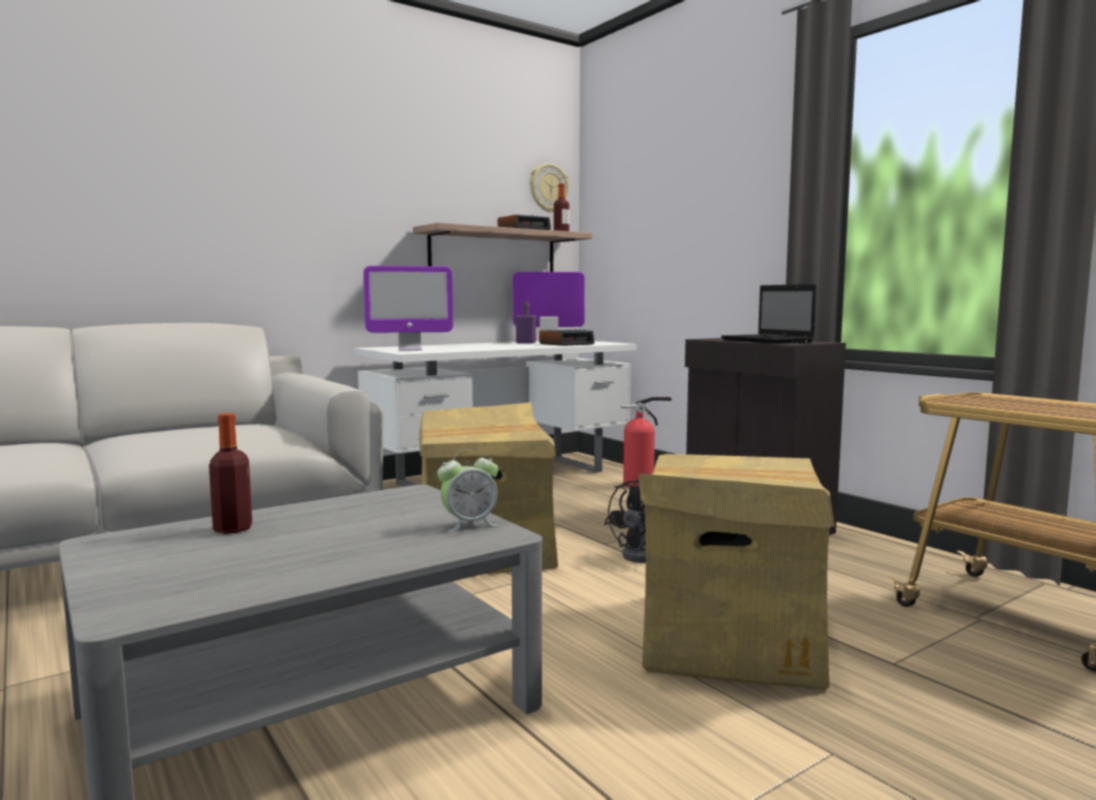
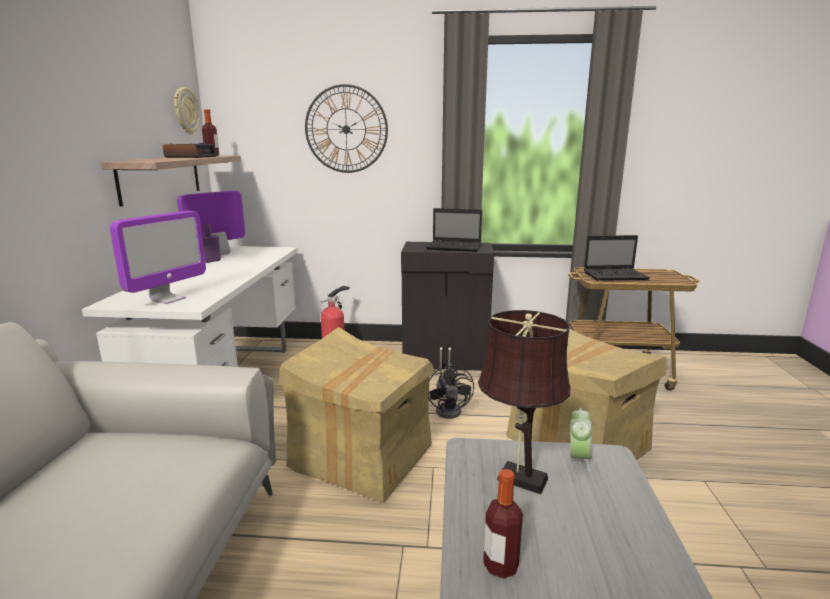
camera: 50 degrees left, 10 degrees up
alarm clock [539,329,595,346] -> none
none -> wall clock [305,84,388,173]
none -> brown table lamp [478,310,571,494]
none -> laptop [584,235,650,281]

